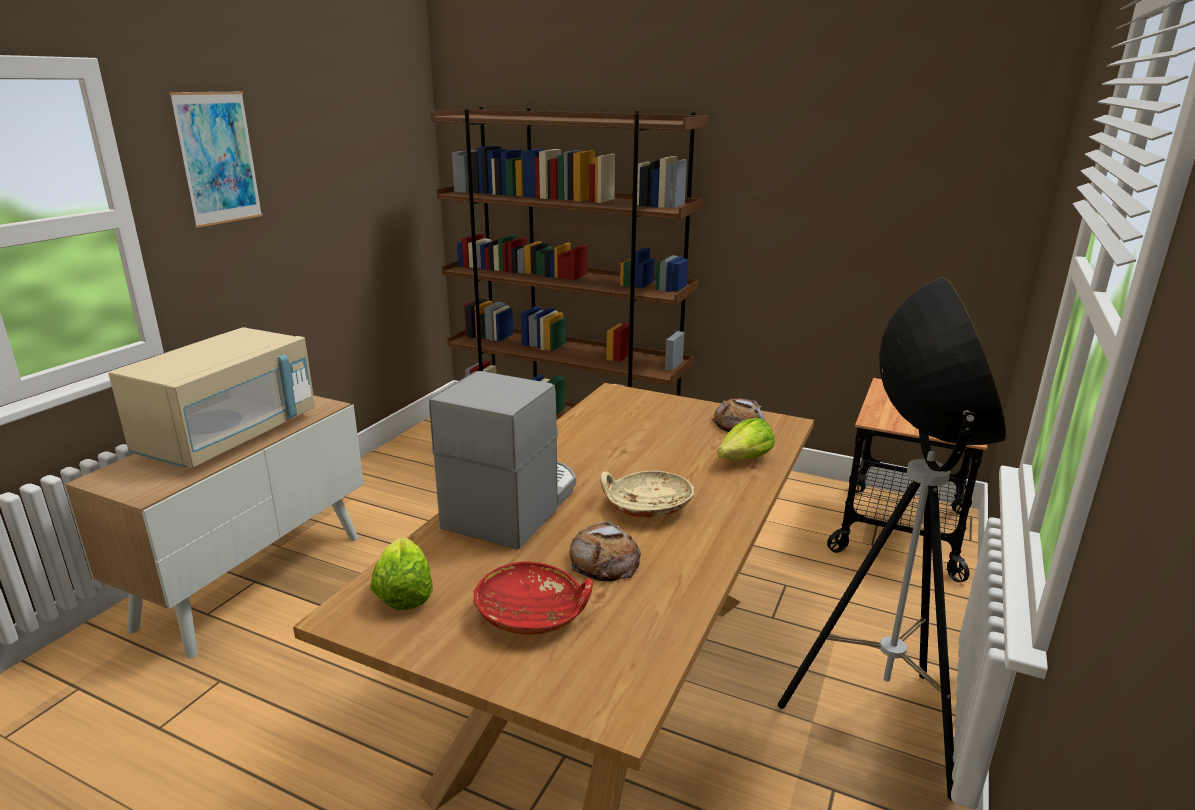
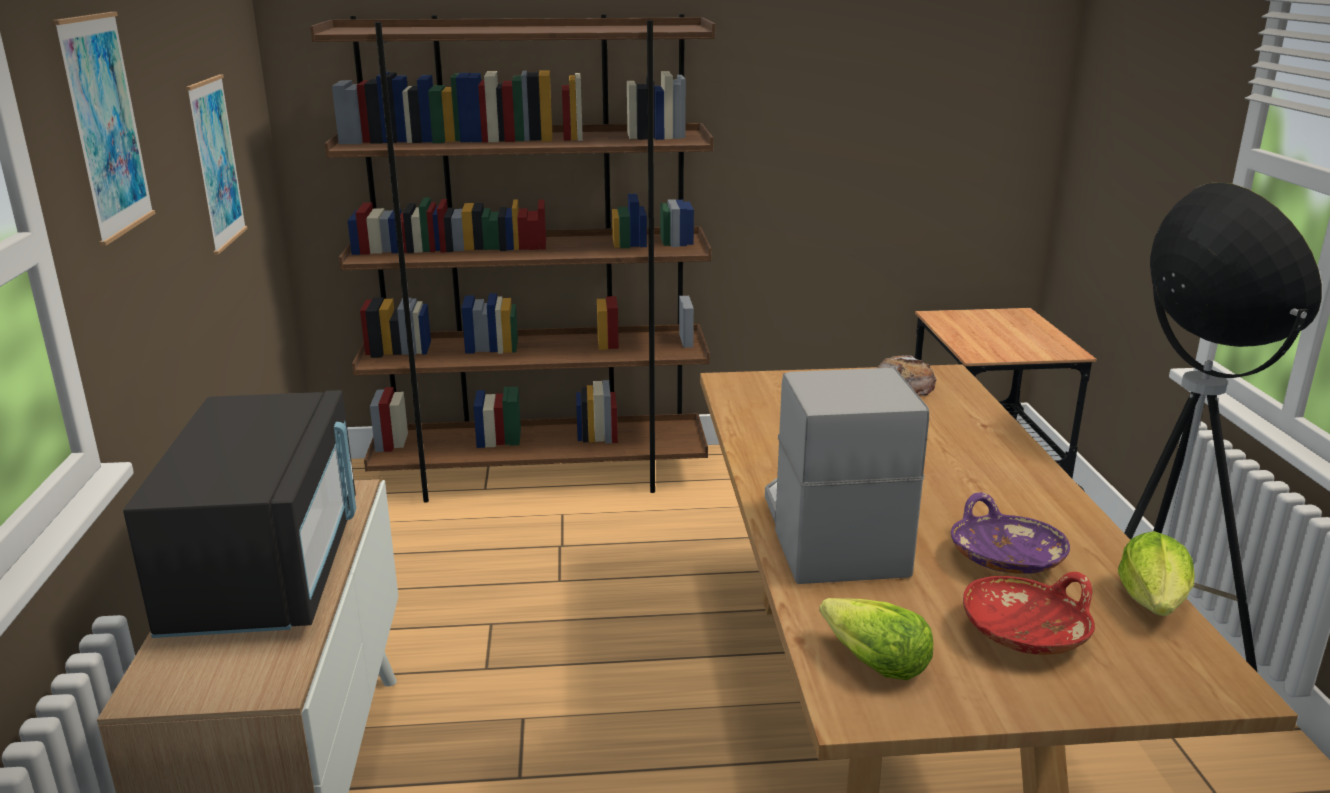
camera: 30 degrees left, 0 degrees up
beige microwave [108,327,315,468] -> black microwave [123,390,356,638]
bread [569,521,641,581] -> purple bowl [951,492,1070,574]
beige bowl [600,471,695,518] -> none
lettuce [717,418,775,460] -> lettuce moved to [1118,531,1195,616]
none -> picture [185,75,248,255]

